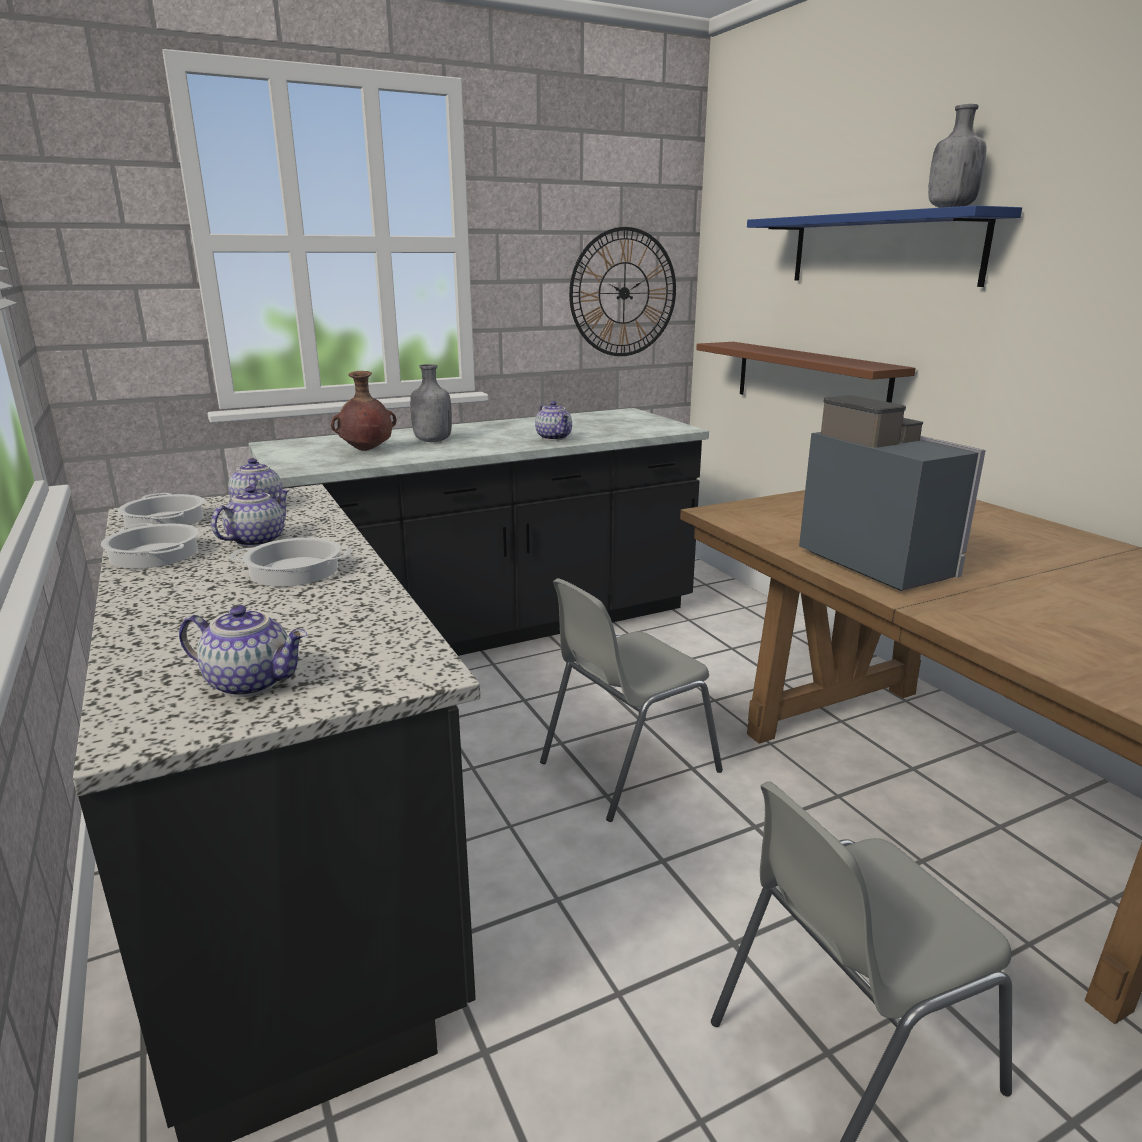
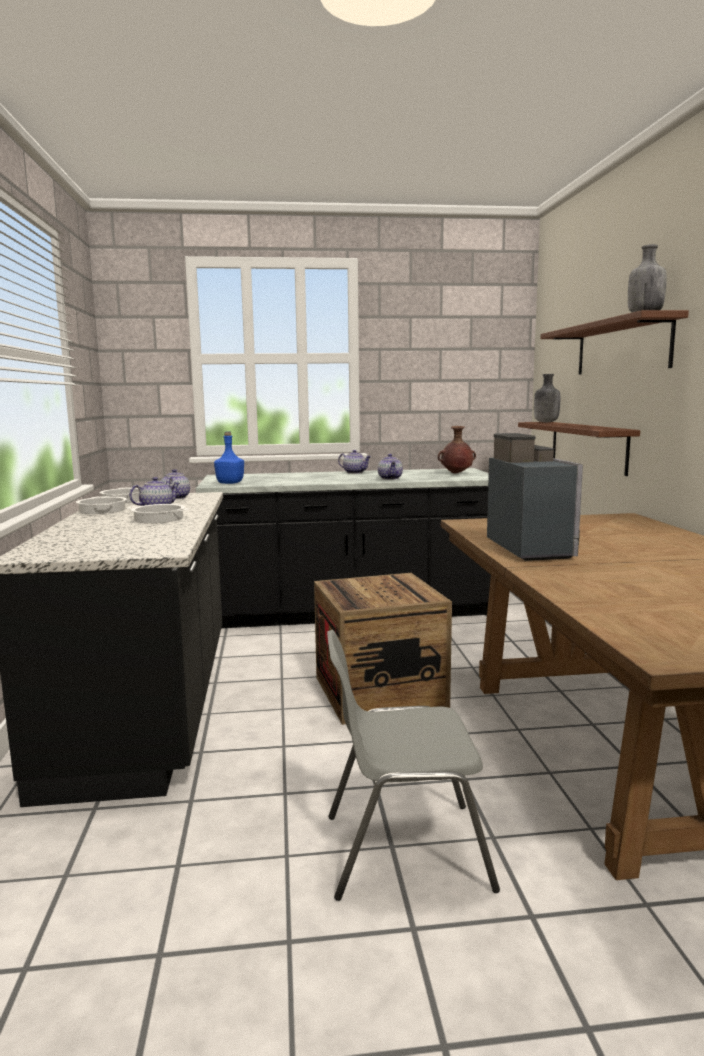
camera: 20 degrees right, 10 degrees down
teapot [179,605,307,697] -> teapot moved to [338,450,371,474]
brown vase [331,371,397,451] -> brown vase moved to [438,426,476,474]
grey bottle [410,364,452,442] -> grey bottle moved to [534,374,560,422]
grey chair [540,578,723,822] -> crate [314,573,452,725]
wall clock [569,227,676,356] -> none
blue shelf [747,205,1022,287] -> brown shelf [540,310,689,375]
none -> blue bottle [214,432,244,484]

